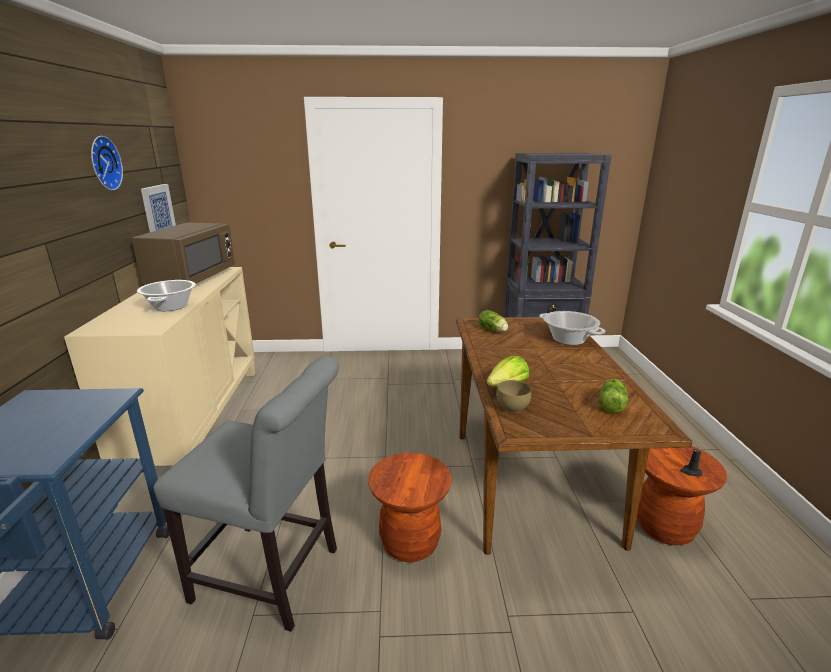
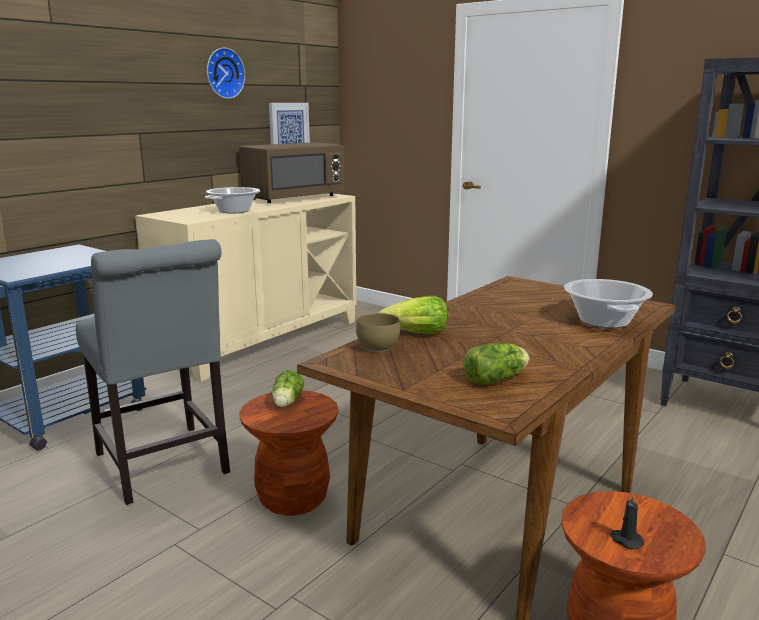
camera: 40 degrees right, 5 degrees down
lettuce [478,310,508,332] -> lettuce moved to [272,370,304,407]

